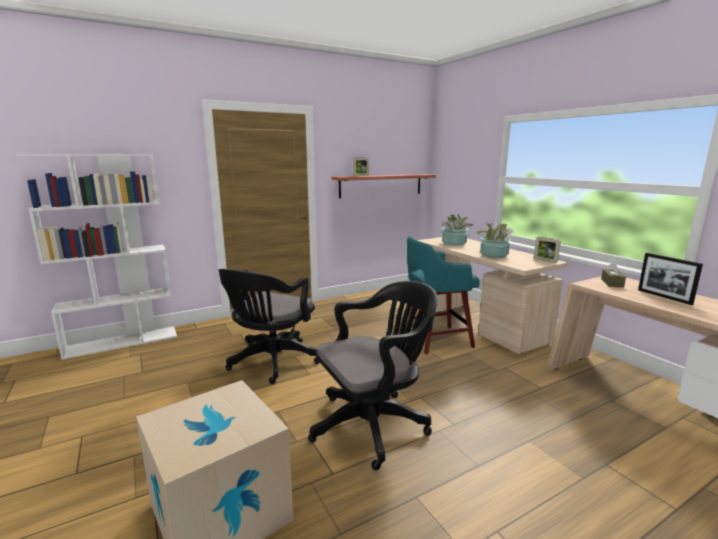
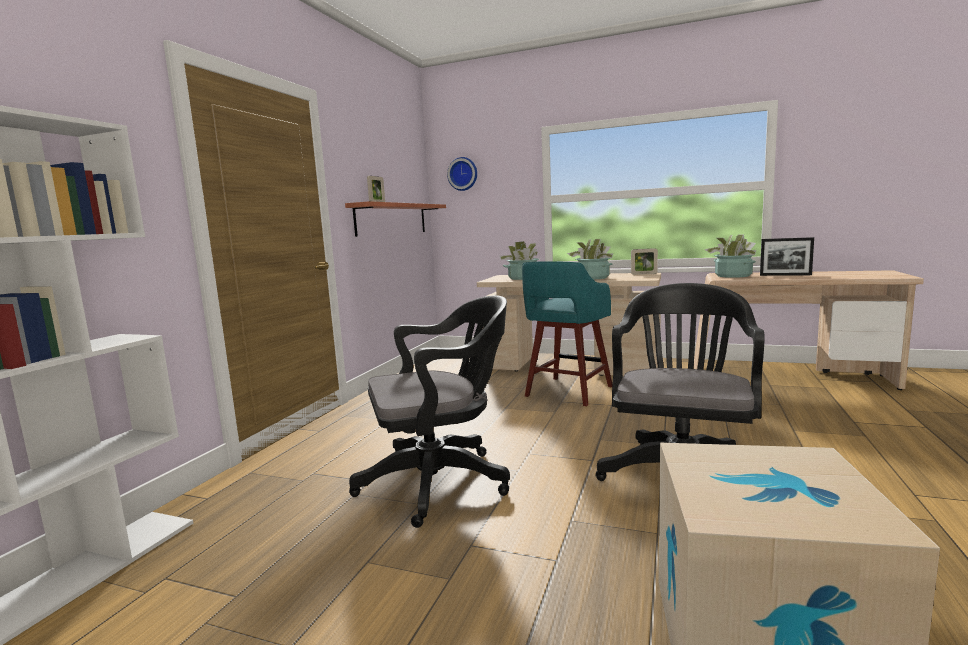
camera: 40 degrees left, 5 degrees down
black office chair [218,269,320,384] -> black office chair turned 90 degrees counterclockwise [349,295,510,528]
brown tissue box [601,262,626,288] -> potted plant [704,234,757,278]
none -> wall clock [447,157,477,191]

